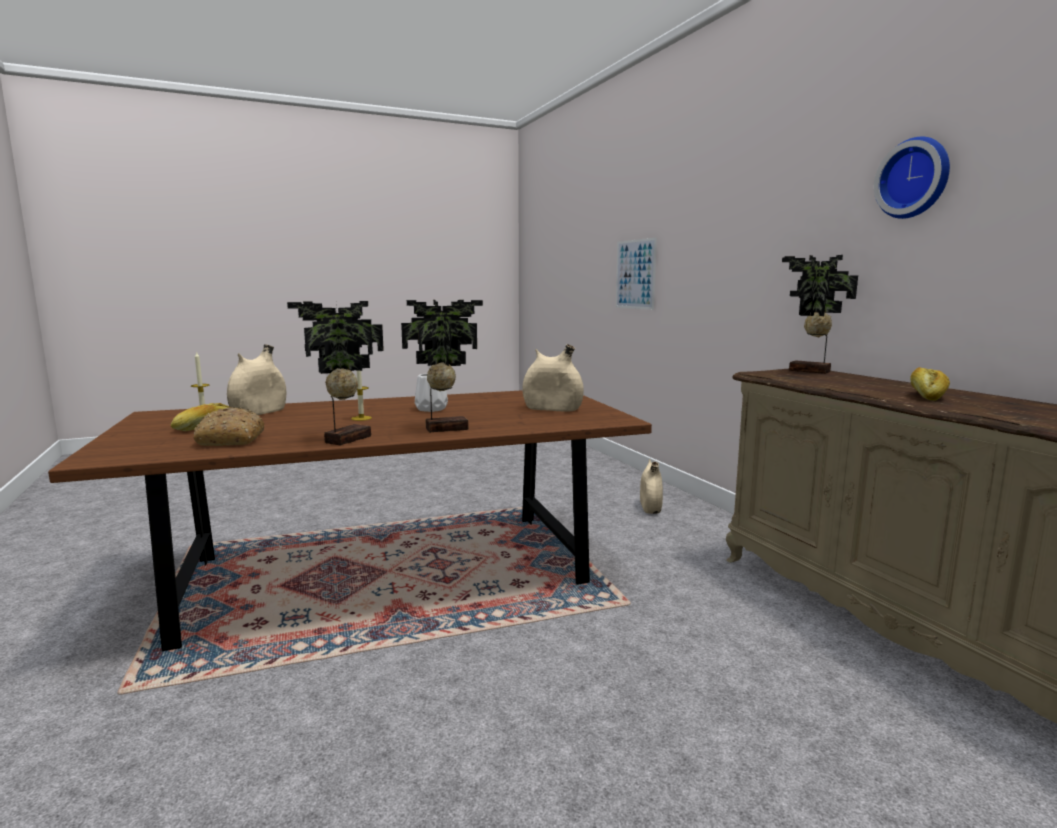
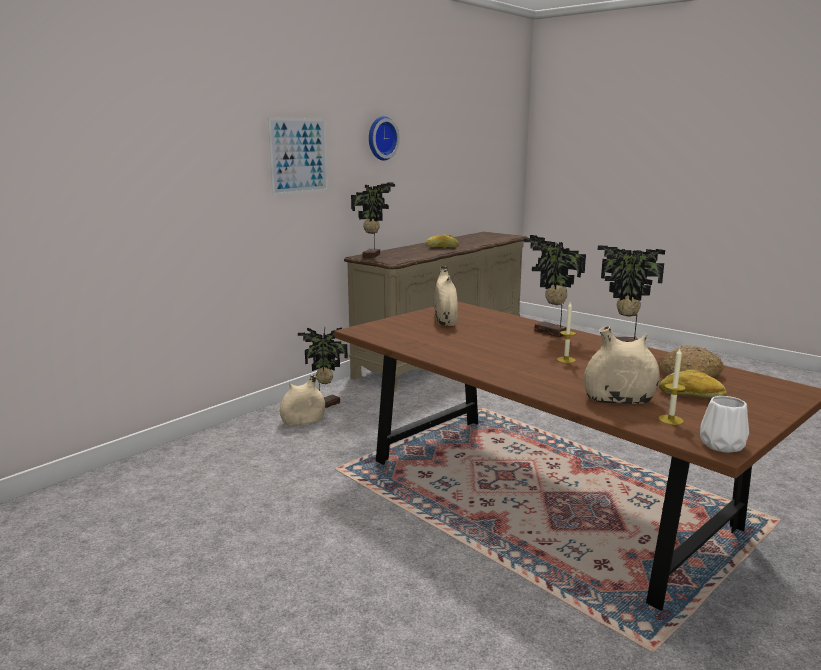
camera: 115 degrees left, 5 degrees up
white vase [415,373,448,412] -> white vase moved to [700,396,749,453]
picture [616,237,657,310] -> picture moved to [268,118,328,195]
none -> potted plant [298,327,348,408]

